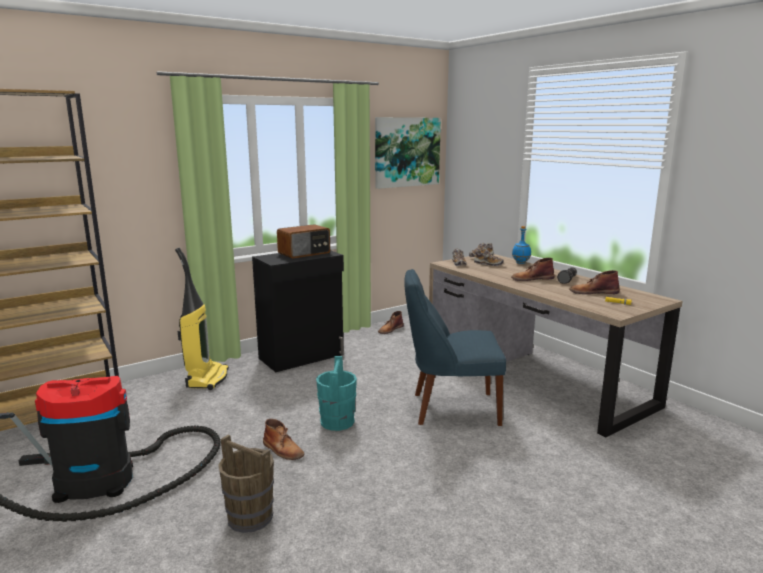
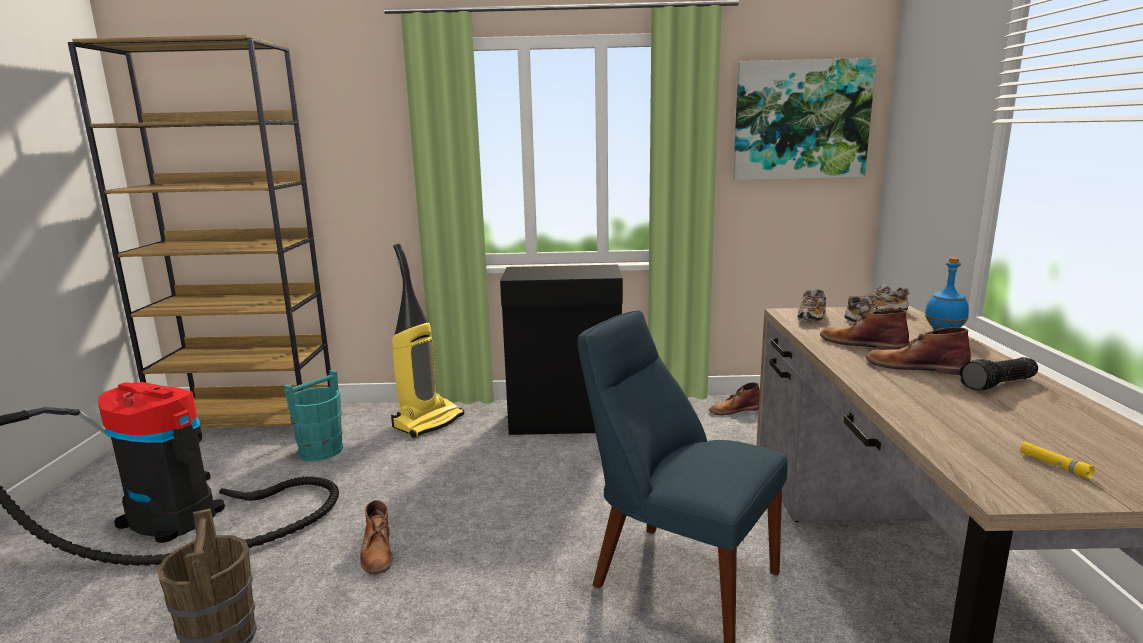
camera: 35 degrees right, 0 degrees up
radio [277,224,330,258] -> none
turquoise bucket [316,356,357,431] -> turquoise bucket moved to [284,370,343,461]
brown boot [569,270,619,294] -> brown boot moved to [820,309,910,350]

